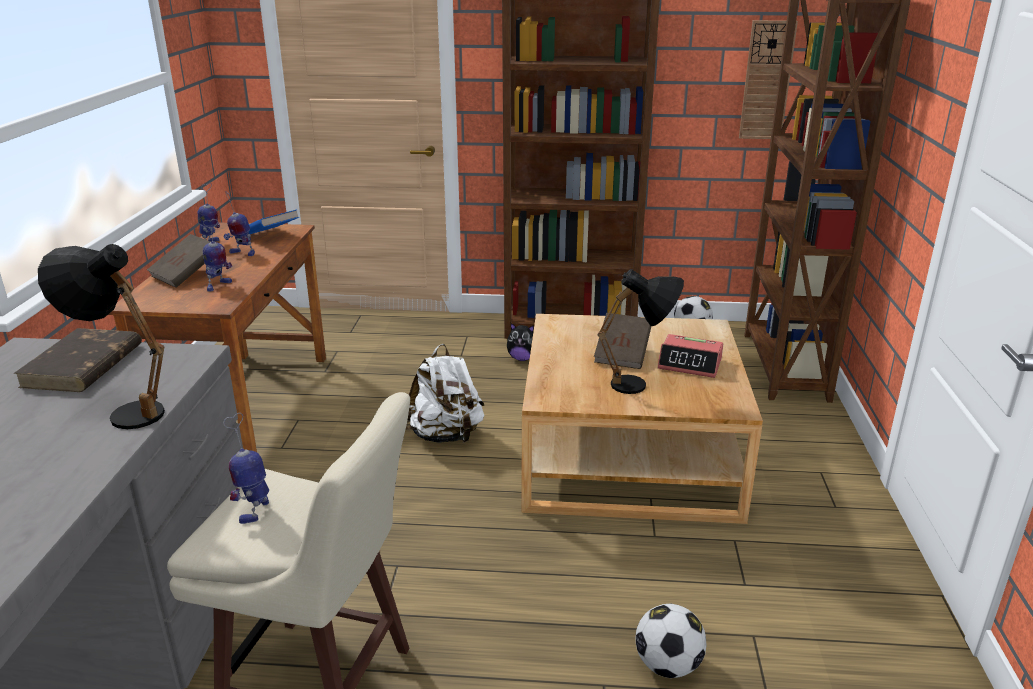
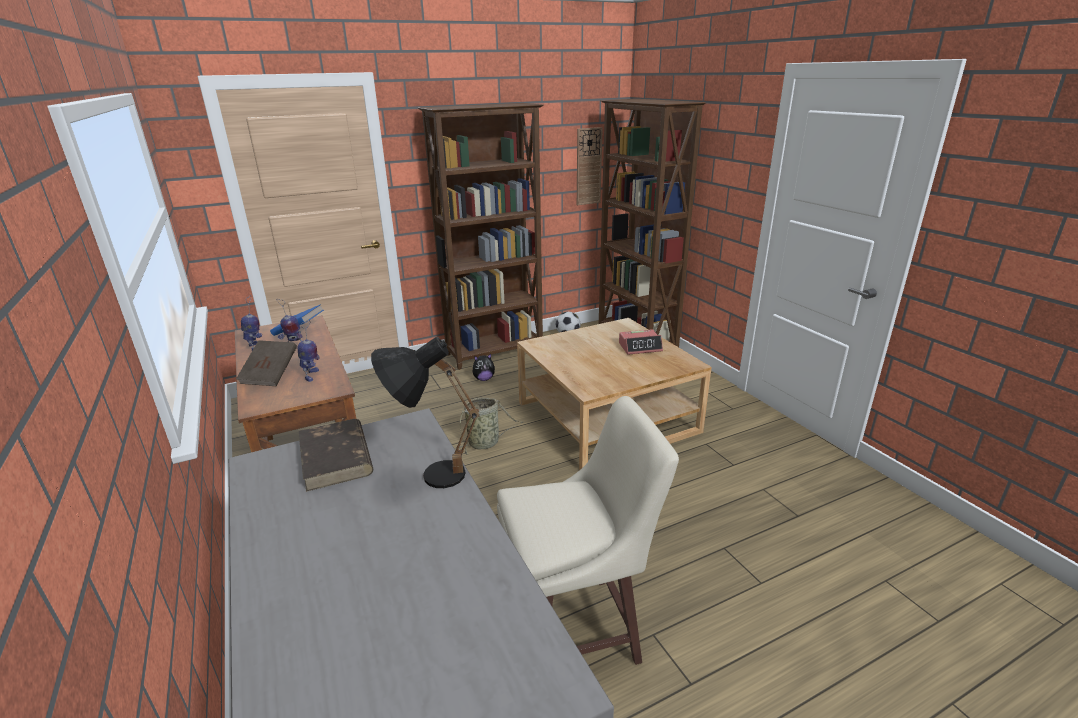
camera: 30 degrees left, 0 degrees up
toy robot [223,413,269,524] -> none
white backpack [406,344,485,443] -> basket [455,398,523,455]
brown book [594,313,652,369] -> none
black table lamp [598,269,684,394] -> none
football [636,604,706,678] -> none

